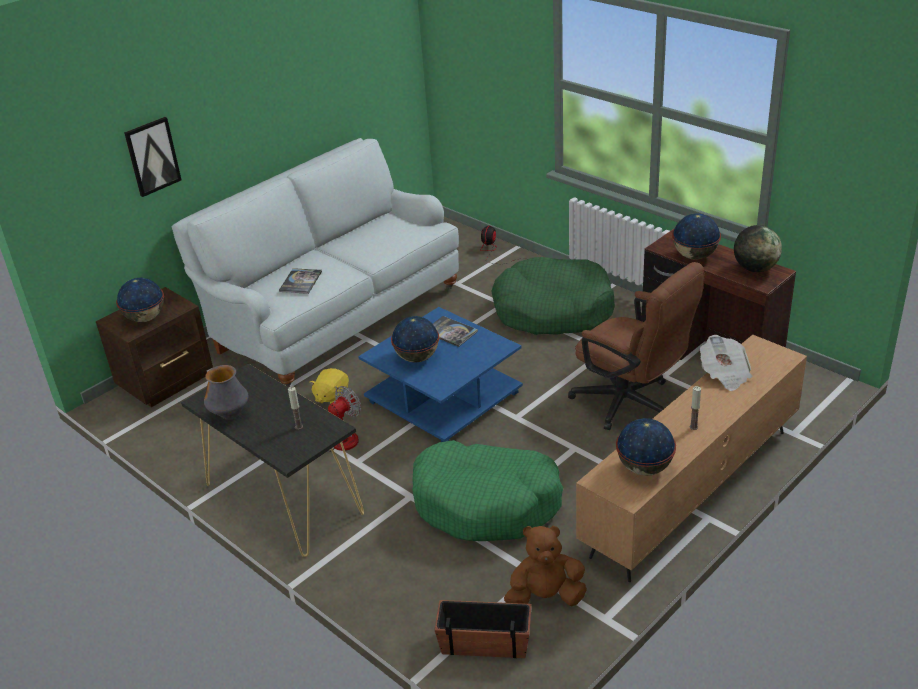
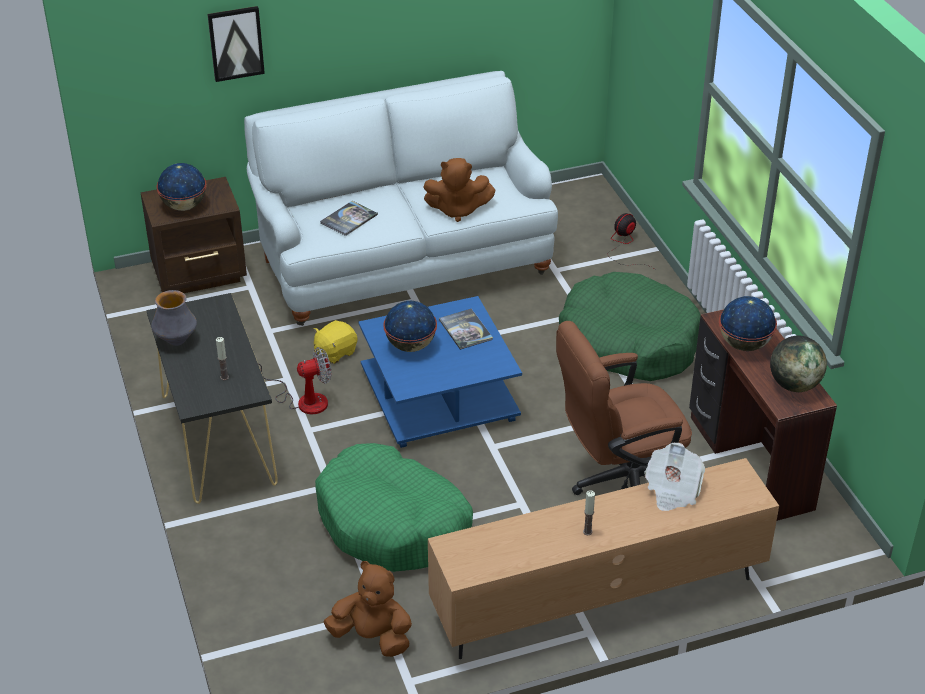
camera: 25 degrees right, 5 degrees up
planter [435,600,531,658] -> none
brown office chair [568,262,705,430] -> brown office chair turned 90 degrees clockwise [556,321,692,495]
globe [616,418,676,475] -> none
none -> brown plush toy [423,158,496,222]

